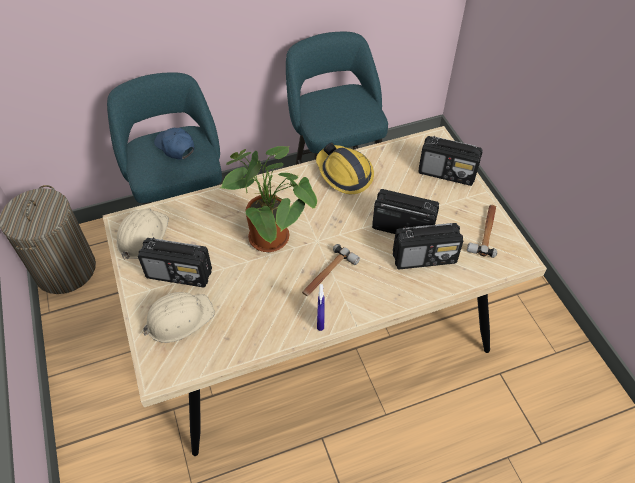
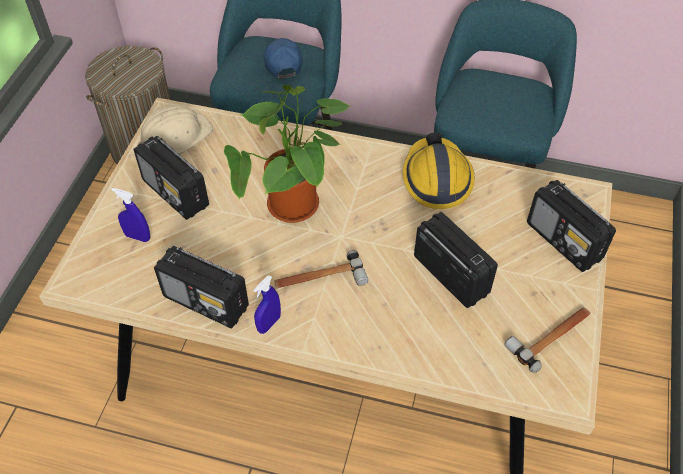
camera: 35 degrees right, 0 degrees up
beige hard hat [143,292,215,343] -> blue spray bottle [111,188,151,242]
radio [393,223,463,269] -> radio moved to [154,246,249,328]

